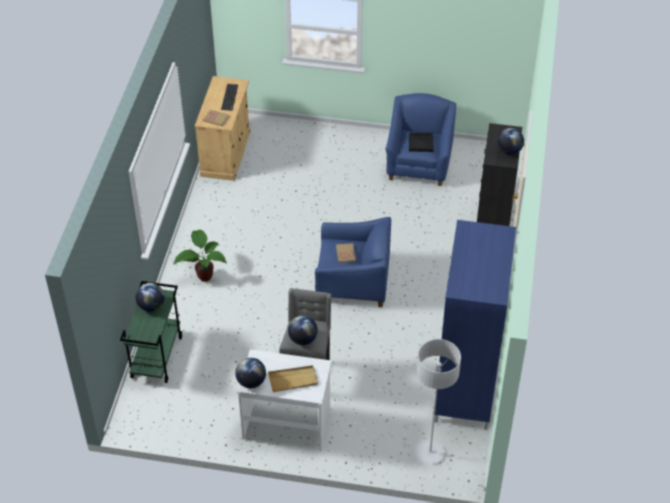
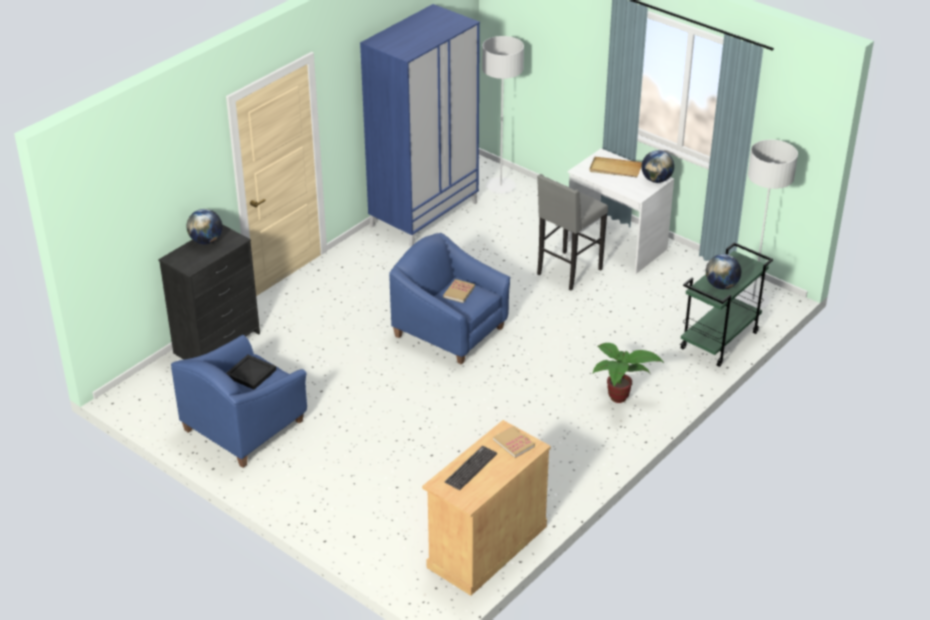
camera: 150 degrees left, 10 degrees down
globe [288,316,318,345] -> none
none -> grey floor lamp [737,140,798,309]

